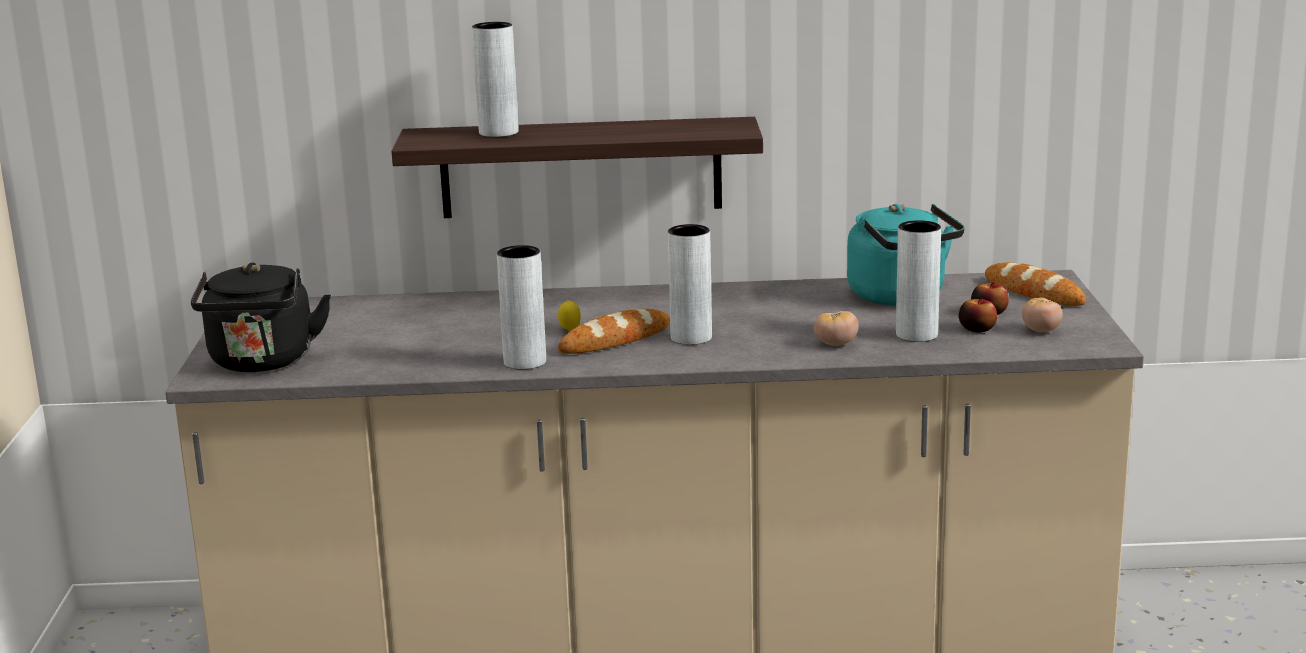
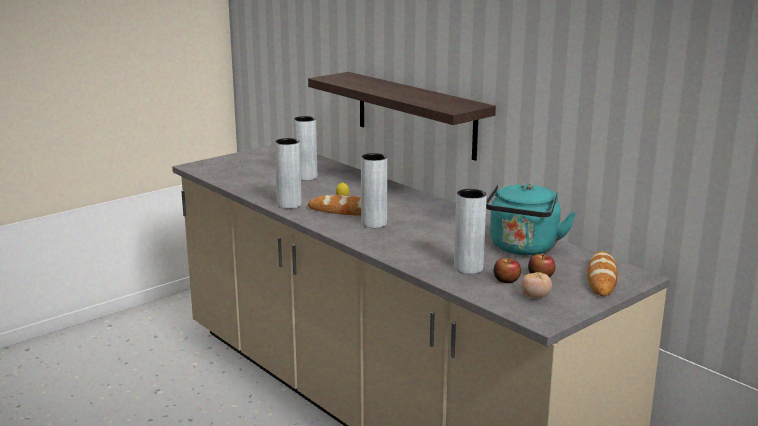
camera: 50 degrees right, 0 degrees up
black kettle [191,263,331,372] -> none
grey vase [472,22,518,137] -> grey vase moved to [293,116,317,180]
tomato [814,311,859,346] -> none

